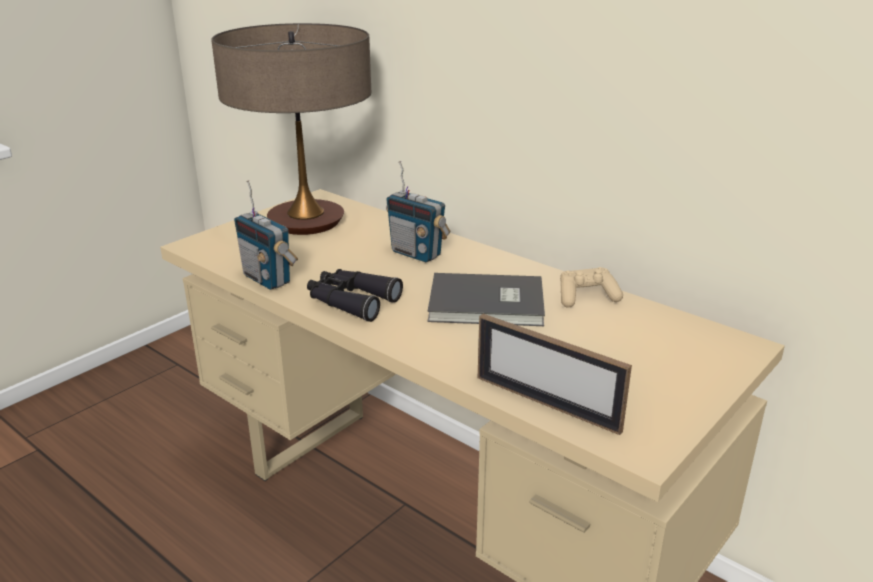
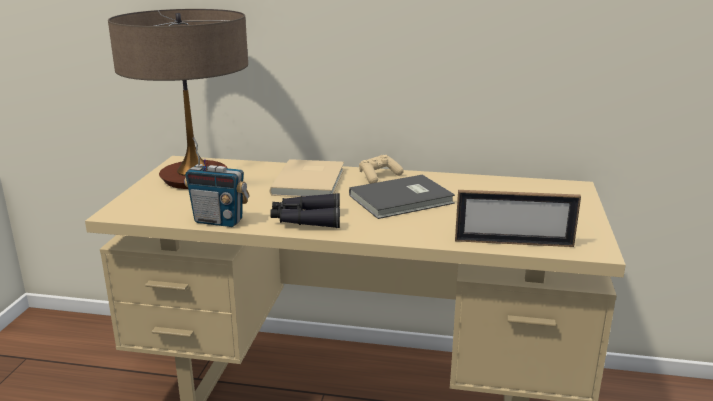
camera: 30 degrees left, 5 degrees down
radio [386,161,450,262] -> beige book [270,159,344,197]
beige game controller [560,267,623,308] -> beige game controller moved to [359,155,404,184]

